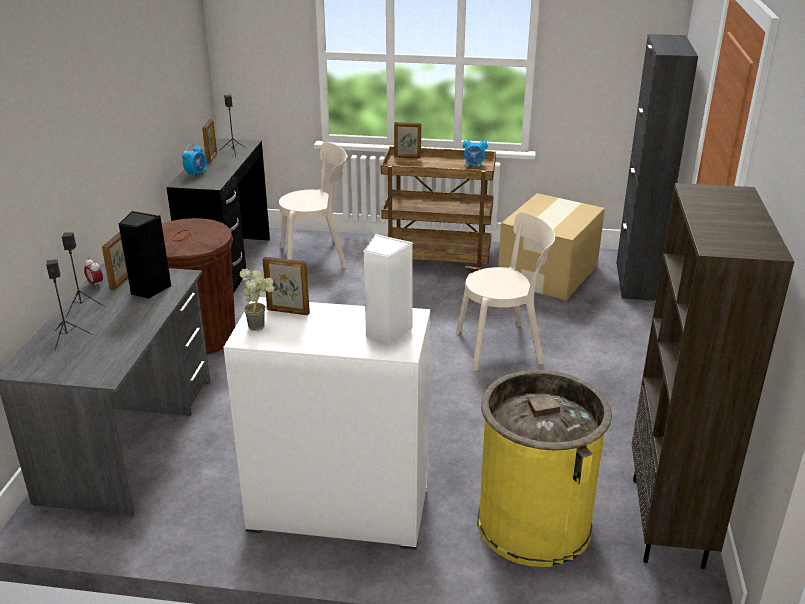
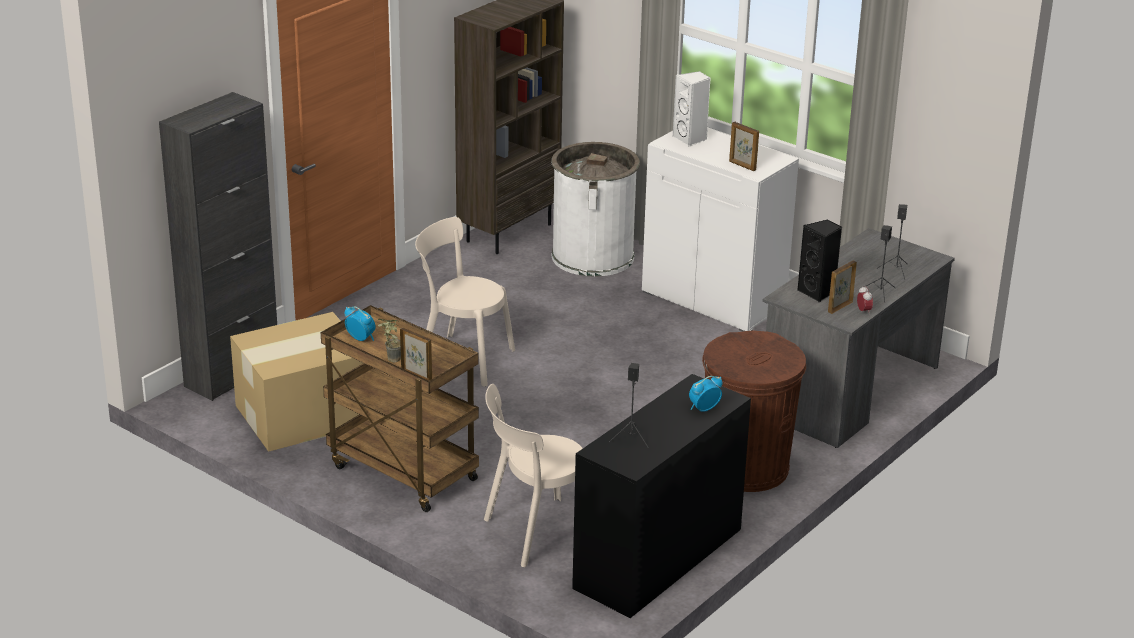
camera: 150 degrees left, 0 degrees up
picture frame [202,119,217,164] -> none
potted plant [240,269,274,331] -> potted plant moved to [378,319,401,362]
beige chair [279,142,347,268] -> beige chair turned 45 degrees counterclockwise [484,384,583,567]
yellow trash can [477,370,612,567] -> white trash can [551,142,640,277]

